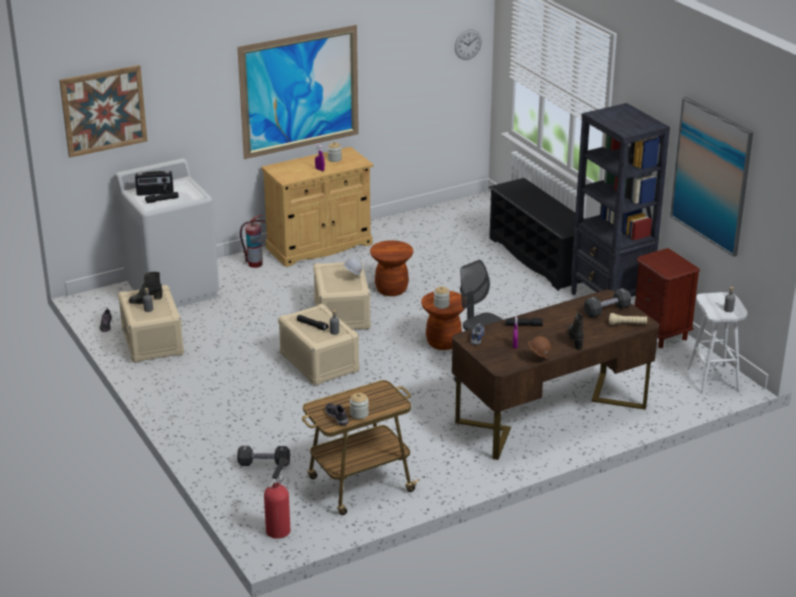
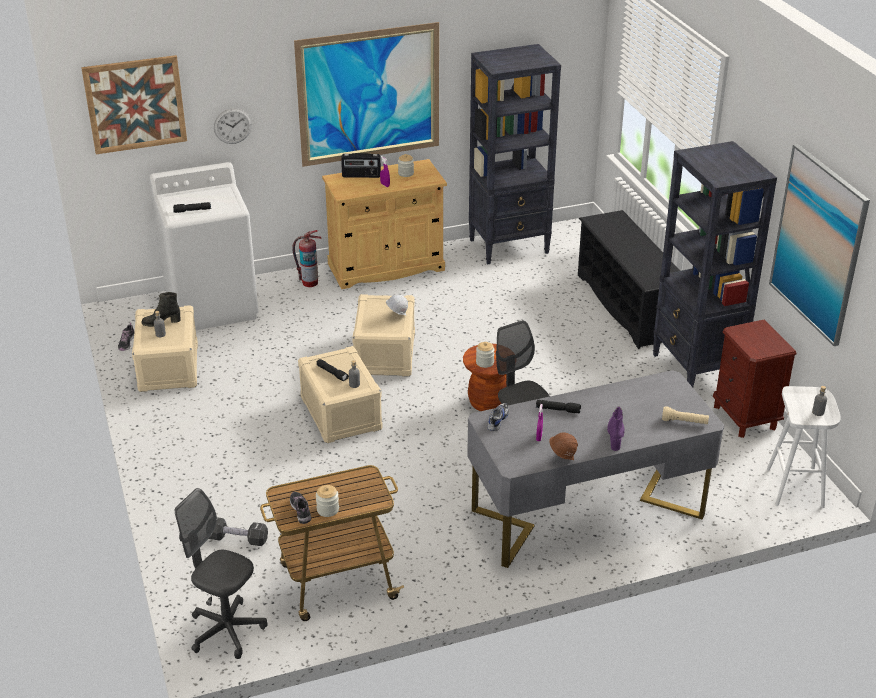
camera: 10 degrees right, 5 degrees up
radio [135,171,174,196] -> radio moved to [341,153,381,178]
fire extinguisher [264,458,290,539] -> grey office chair [175,488,268,659]
brown stool [370,240,413,296] -> none
brown desk [452,289,659,460] -> grey desk [467,370,724,568]
wall clock [455,29,482,60] -> wall clock moved to [214,108,252,144]
black boot [568,313,584,350] -> purple boot [607,406,624,451]
black dumbbell [584,288,632,318] -> none
none -> black bookcase [469,44,561,264]

